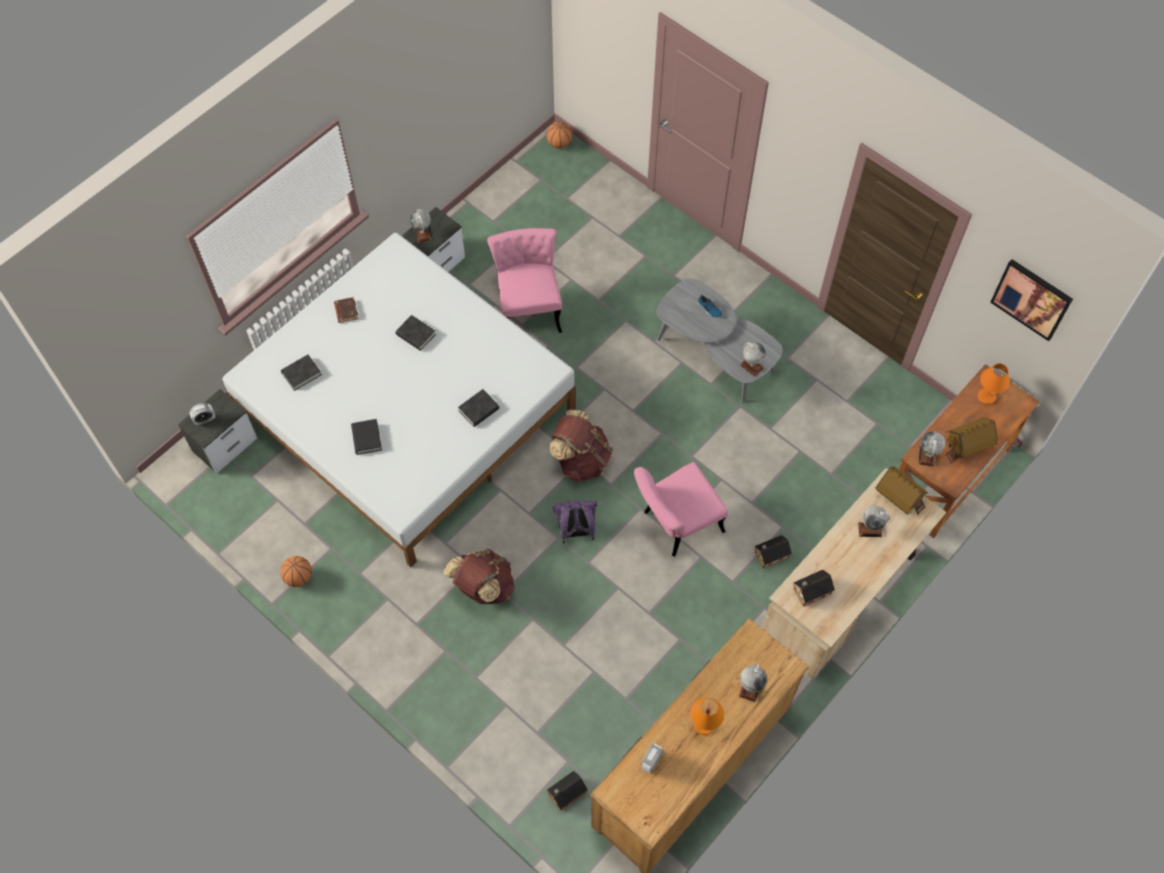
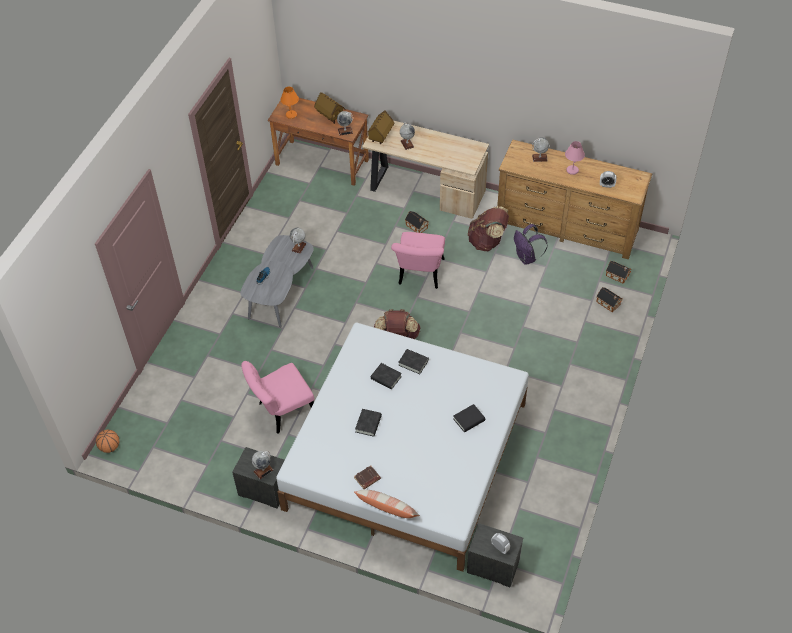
camera: 110 degrees left, 10 degrees down
basketball [280,556,312,587] -> none
black book [281,355,322,391] -> black book moved to [371,363,402,390]
brown backpack [444,549,515,604] -> brown backpack moved to [468,206,509,251]
purple backpack [552,501,598,544] -> purple backpack moved to [514,224,547,265]
pink chair [634,462,728,557] -> pink chair turned 60 degrees clockwise [391,232,445,289]
orange table lamp [690,698,724,735] -> pink table lamp [565,141,585,175]
toy house [793,570,835,607] -> toy house moved to [596,287,622,312]
picture [990,259,1073,341] -> none
none -> pillow [354,490,420,518]

